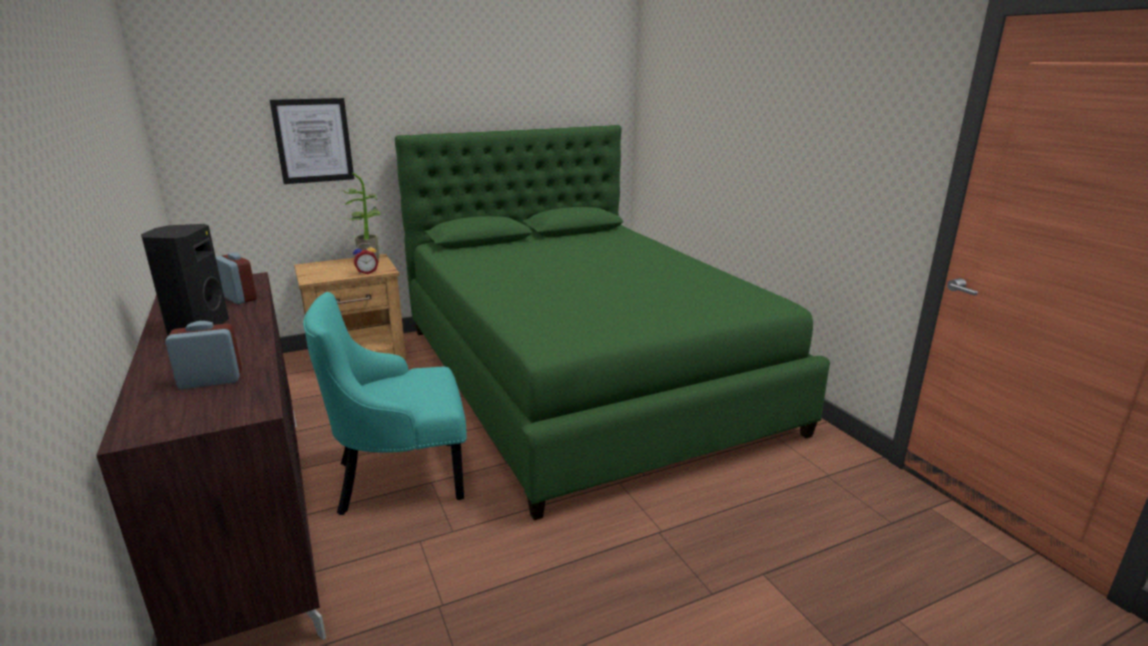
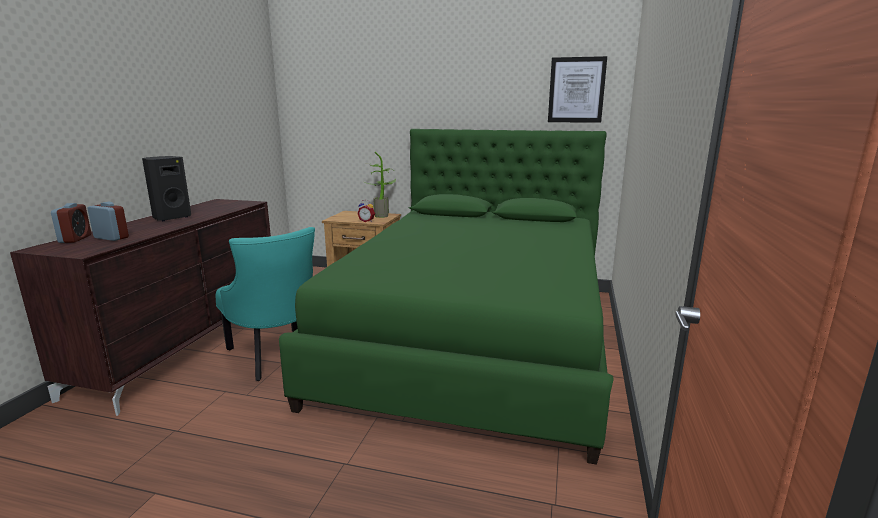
camera: 40 degrees right, 5 degrees down
alarm clock [216,252,257,304] -> alarm clock moved to [51,203,91,243]
picture [270,98,354,184] -> picture moved to [548,56,607,123]
turquoise chair [303,292,467,515] -> turquoise chair turned 150 degrees counterclockwise [216,227,315,381]

